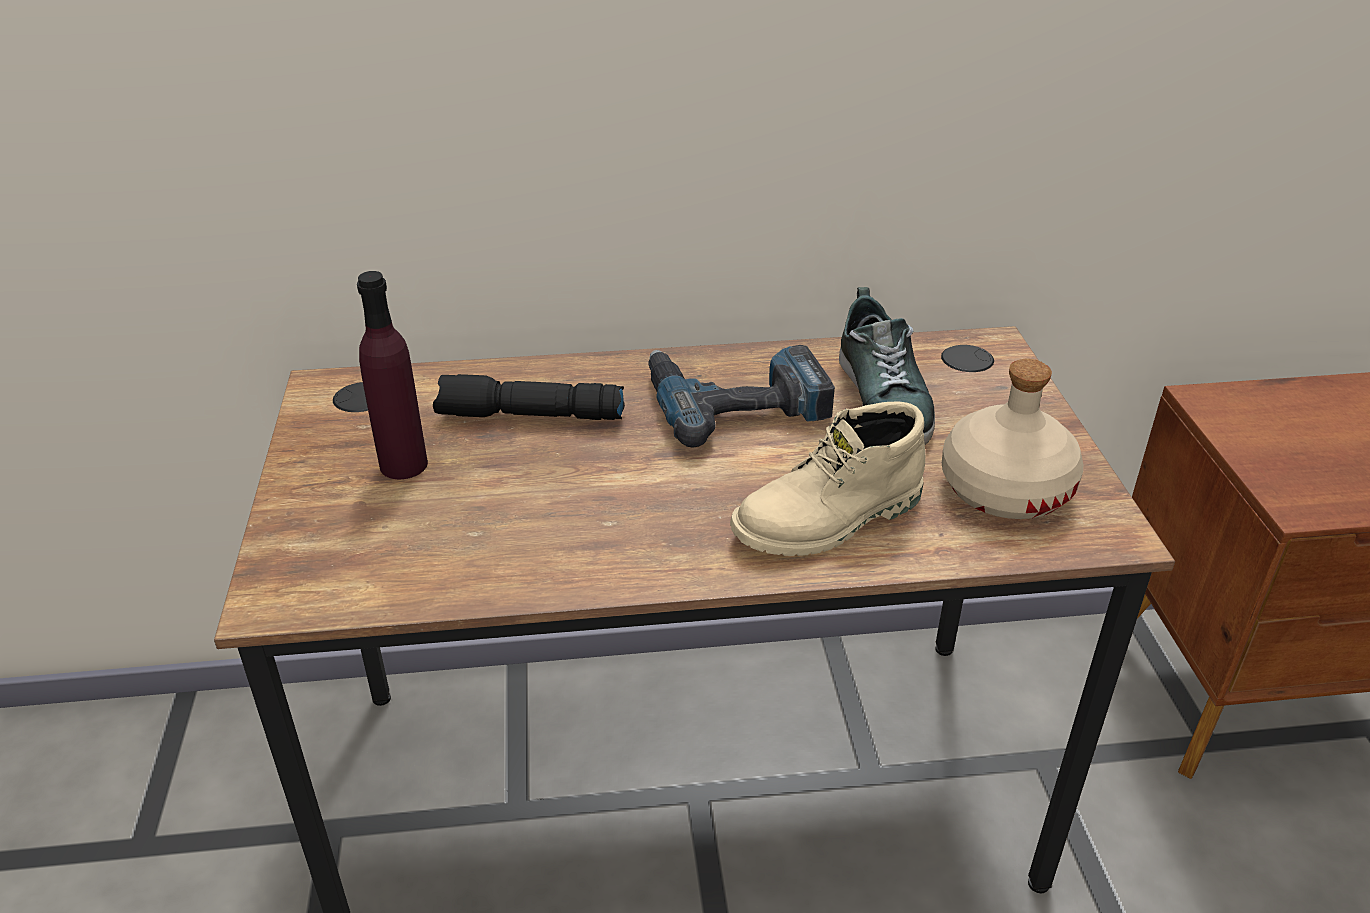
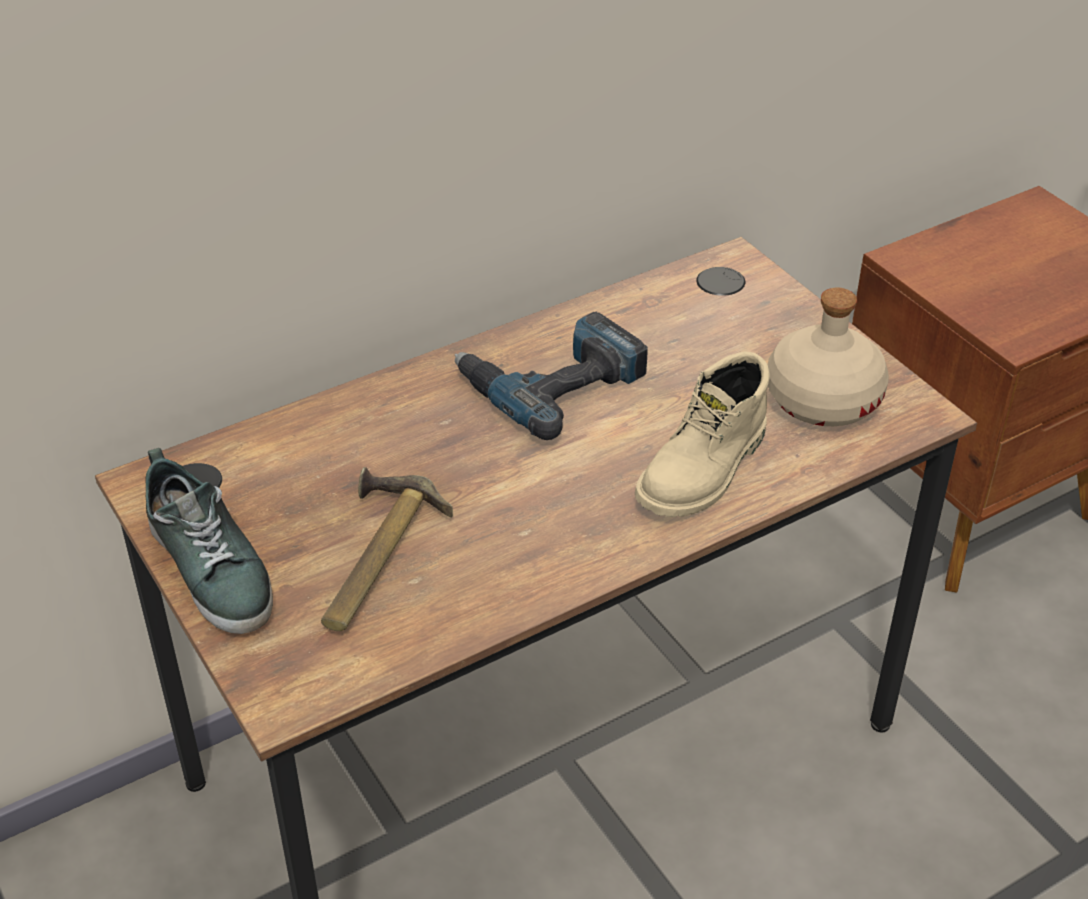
camera: 25 degrees left, 5 degrees up
purple bottle [357,271,428,479] -> none
black flashlight [433,374,625,420] -> none
shoe [839,287,935,445] -> shoe moved to [146,448,273,634]
none -> hammer [321,467,453,631]

